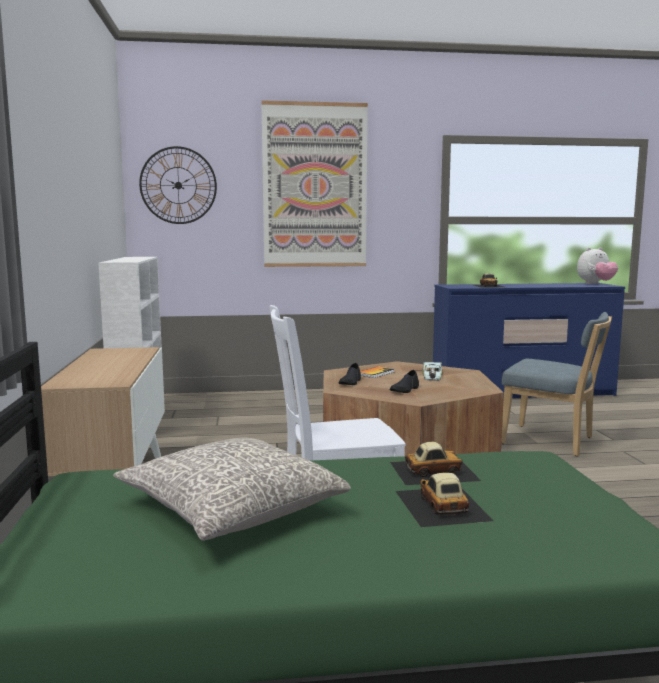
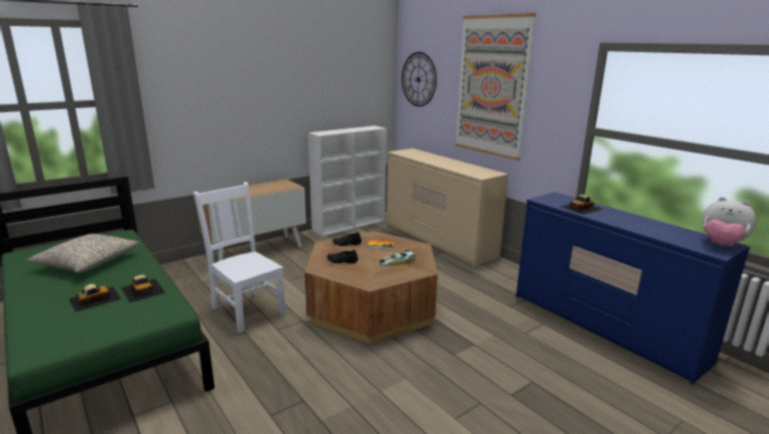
camera: 60 degrees right, 10 degrees up
blue chair [501,312,612,456] -> none
none -> beige dresser [387,148,509,267]

